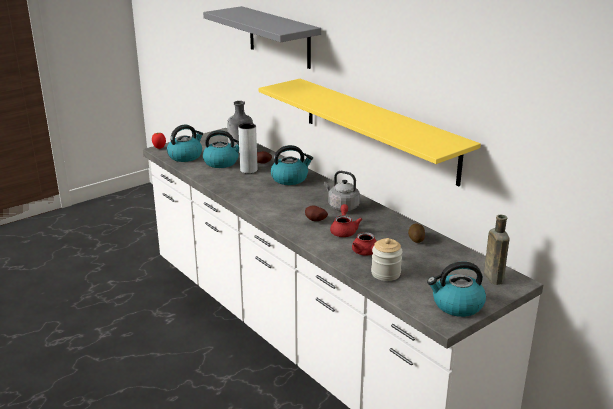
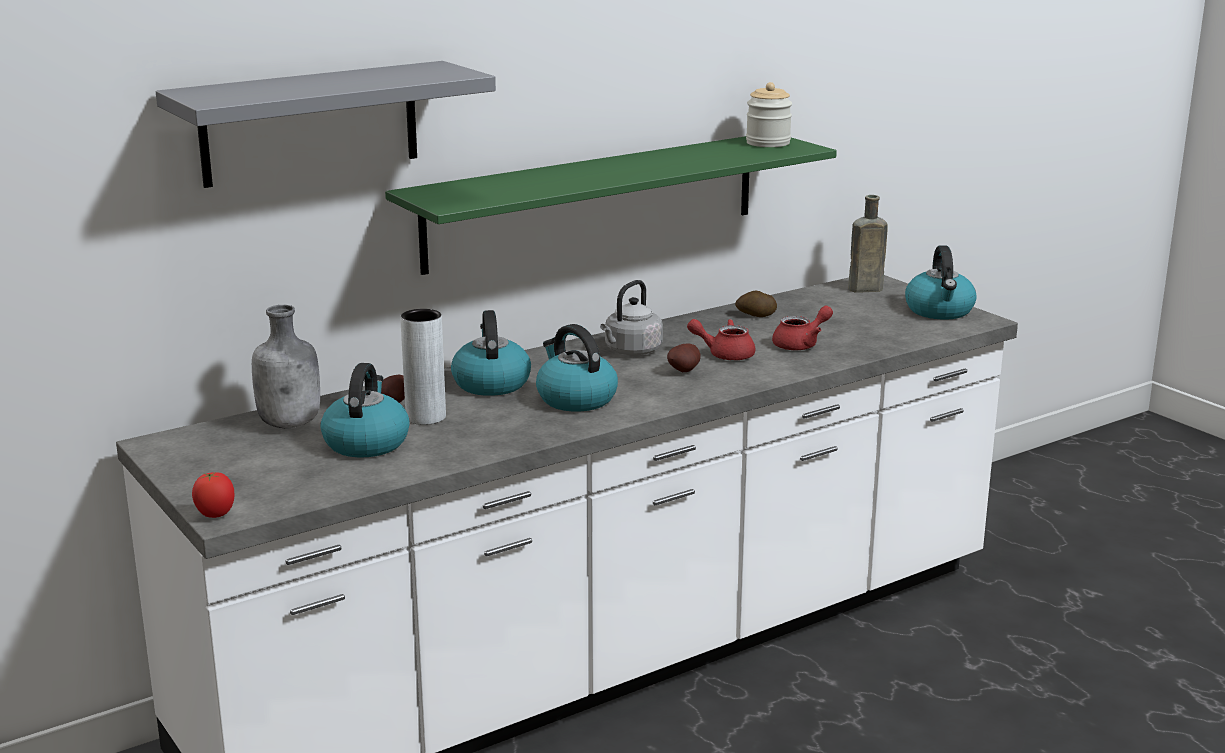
camera: 85 degrees left, 5 degrees down
kettle [167,125,203,162] -> kettle moved to [536,324,618,412]
yellow shelf [258,79,481,186] -> green shelf [385,136,837,275]
jar [371,238,403,281] -> jar moved to [746,82,792,147]

